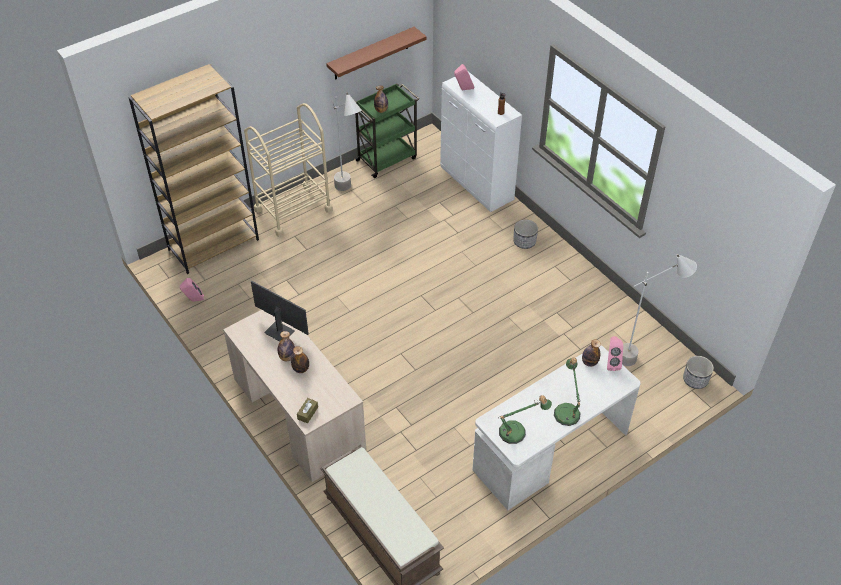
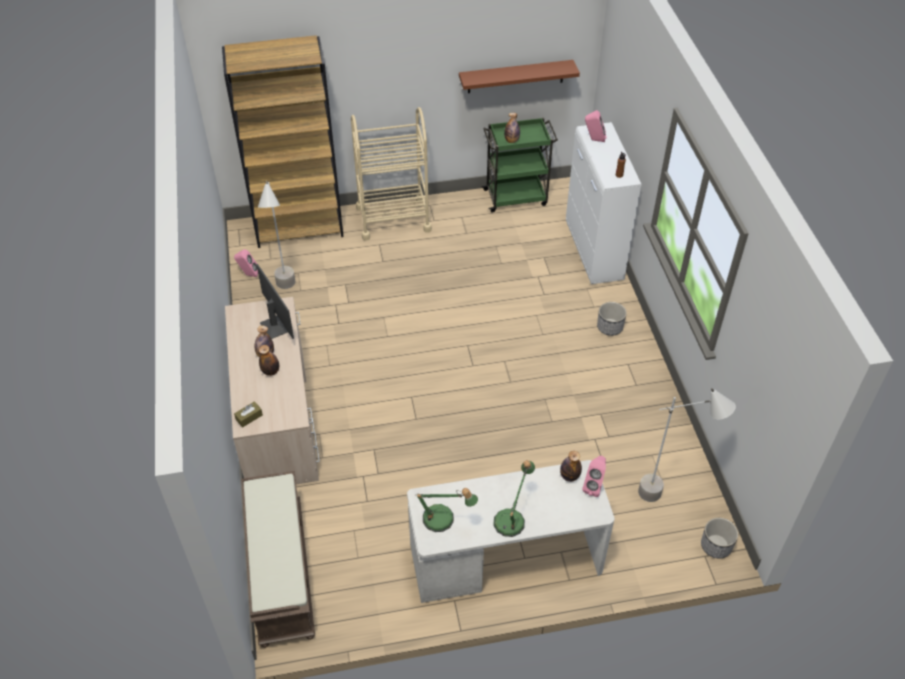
camera: 25 degrees right, 0 degrees up
grey floor lamp [333,92,362,191] -> grey floor lamp moved to [258,181,295,289]

